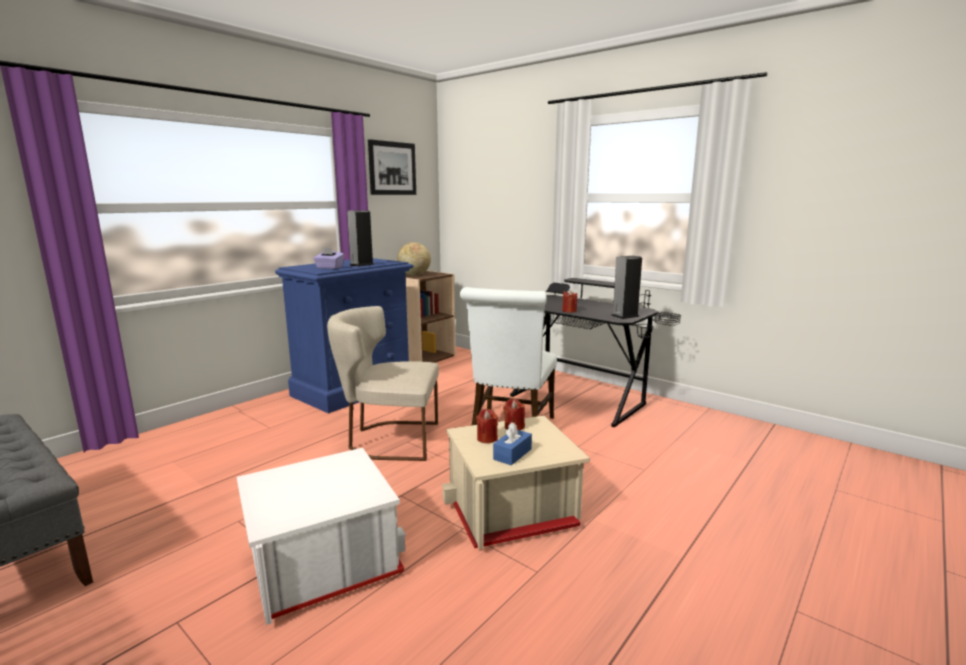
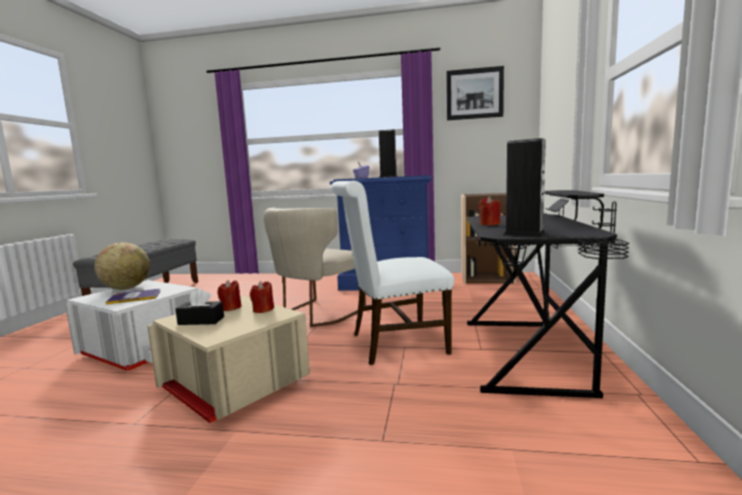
camera: 60 degrees right, 5 degrees down
beige chair [327,306,439,461] -> beige chair turned 120 degrees counterclockwise [264,208,366,327]
globe [397,242,431,276] -> globe moved to [95,242,150,290]
blue tissue box [493,422,532,465] -> black tissue box [175,288,224,325]
none -> book [106,289,160,305]

